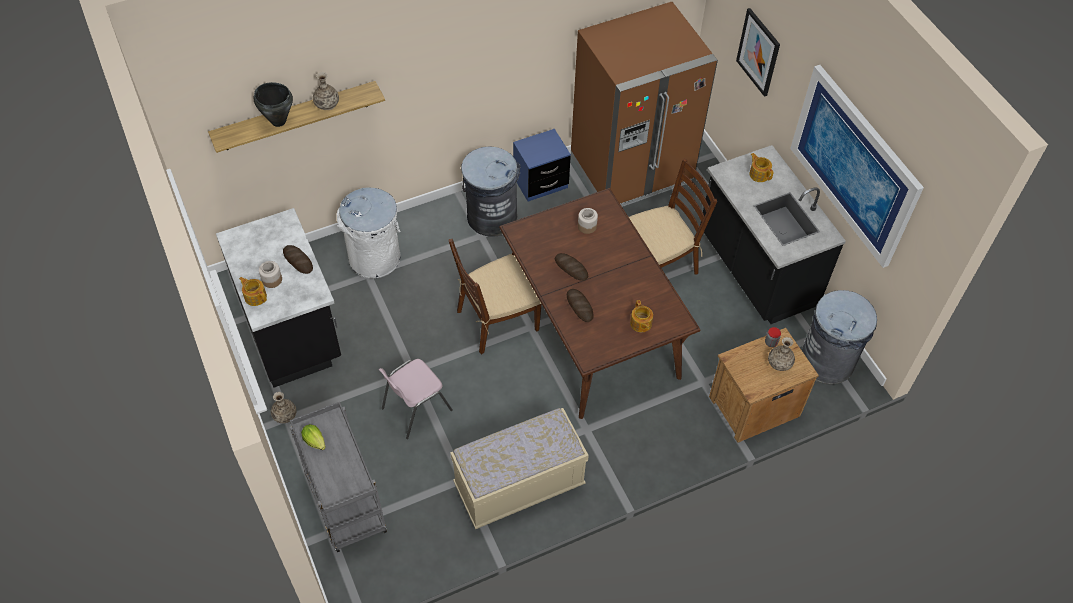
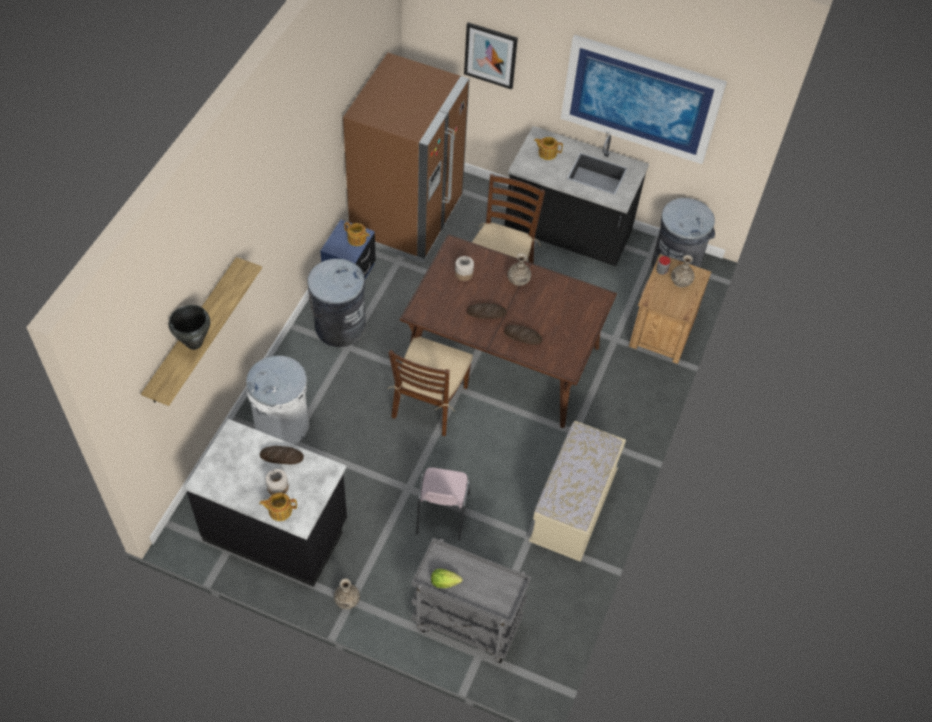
camera: 45 degrees left, 0 degrees up
vase [313,72,339,110] -> vase moved to [507,253,531,286]
teapot [630,300,653,332] -> teapot moved to [344,222,370,246]

